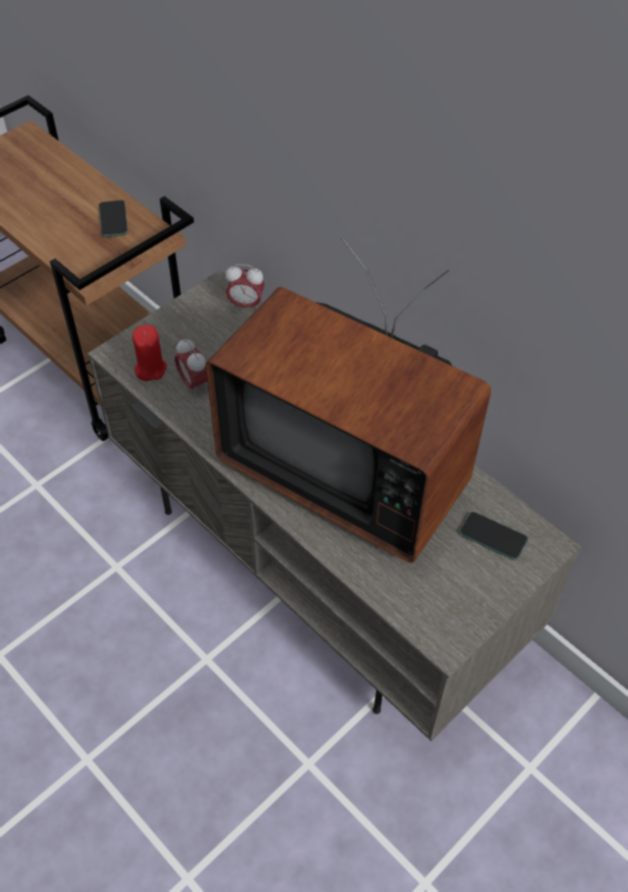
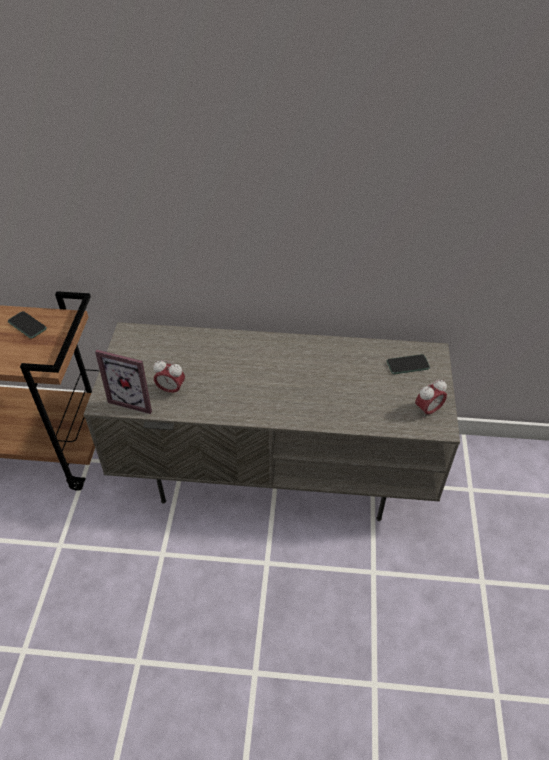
camera: 40 degrees left, 5 degrees down
red candle [132,325,167,381] -> picture frame [95,350,152,414]
television [206,238,491,563] -> none
alarm clock [225,264,264,309] -> alarm clock moved to [416,380,447,418]

